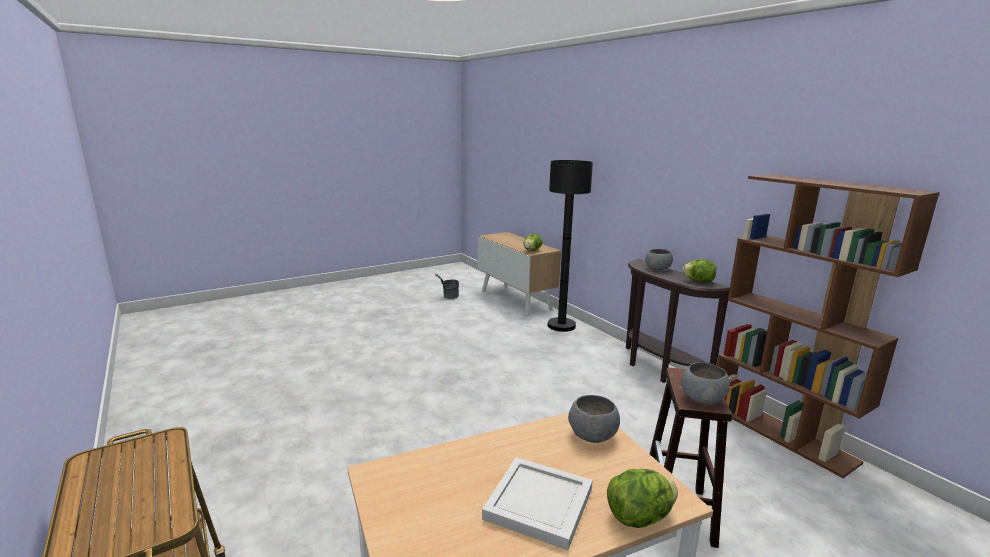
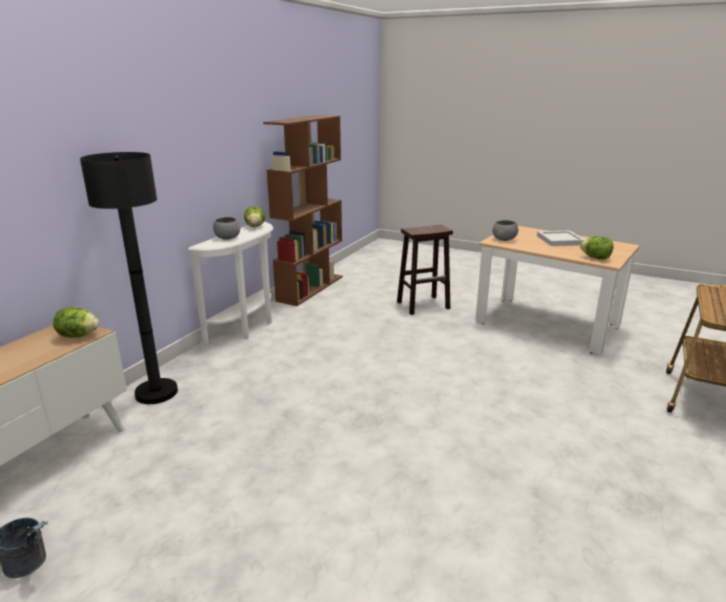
camera: 120 degrees left, 5 degrees up
lettuce [607,469,678,528] -> lettuce moved to [580,236,613,259]
brown console table [626,259,730,383] -> white console table [188,222,273,346]
grey bowl [681,362,730,404] -> none

